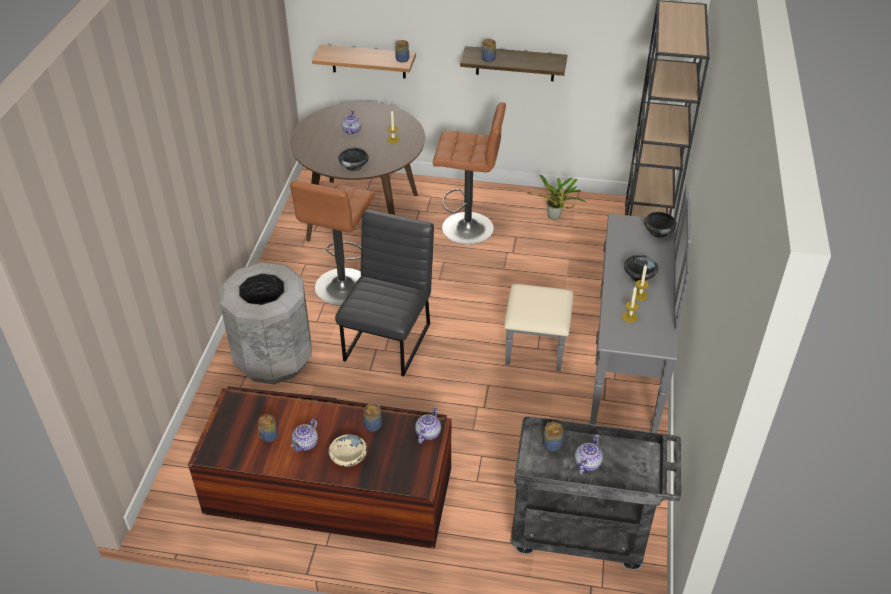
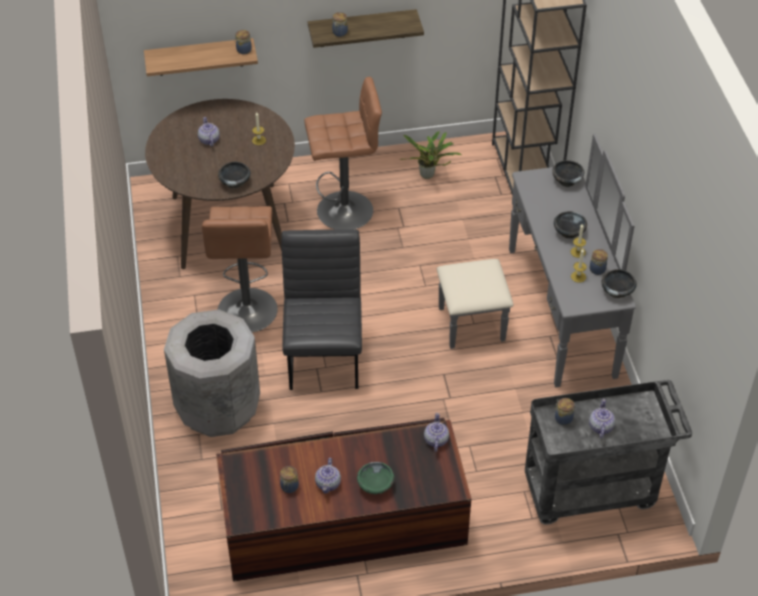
camera: 20 degrees left, 5 degrees up
beige bowl [329,434,367,467] -> green bowl [357,462,394,494]
jar [364,404,382,431] -> jar moved to [590,249,608,275]
none -> black bowl [602,269,637,298]

